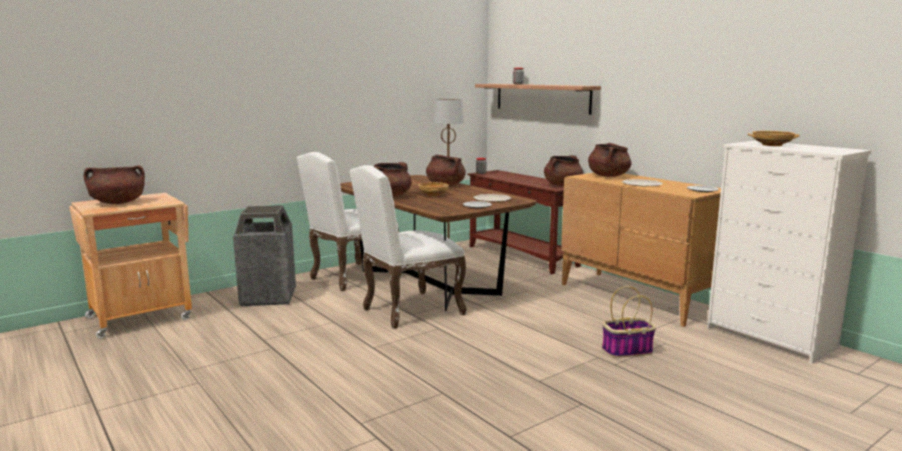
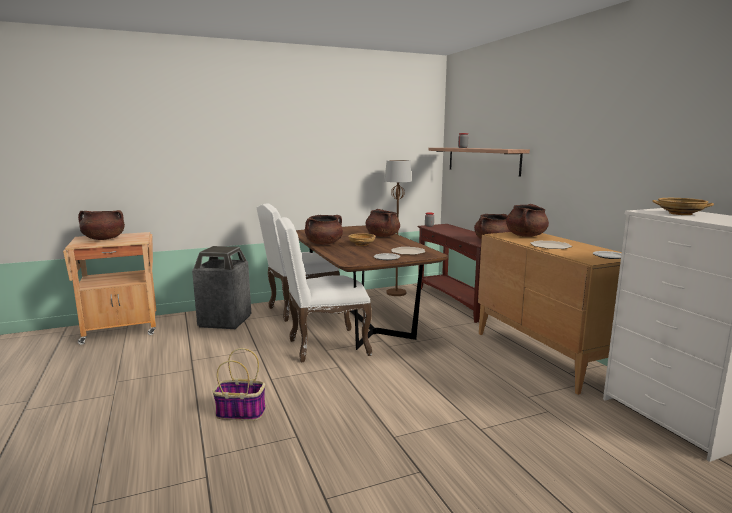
camera: 15 degrees right, 0 degrees up
basket [602,286,656,358] -> basket moved to [213,348,266,421]

